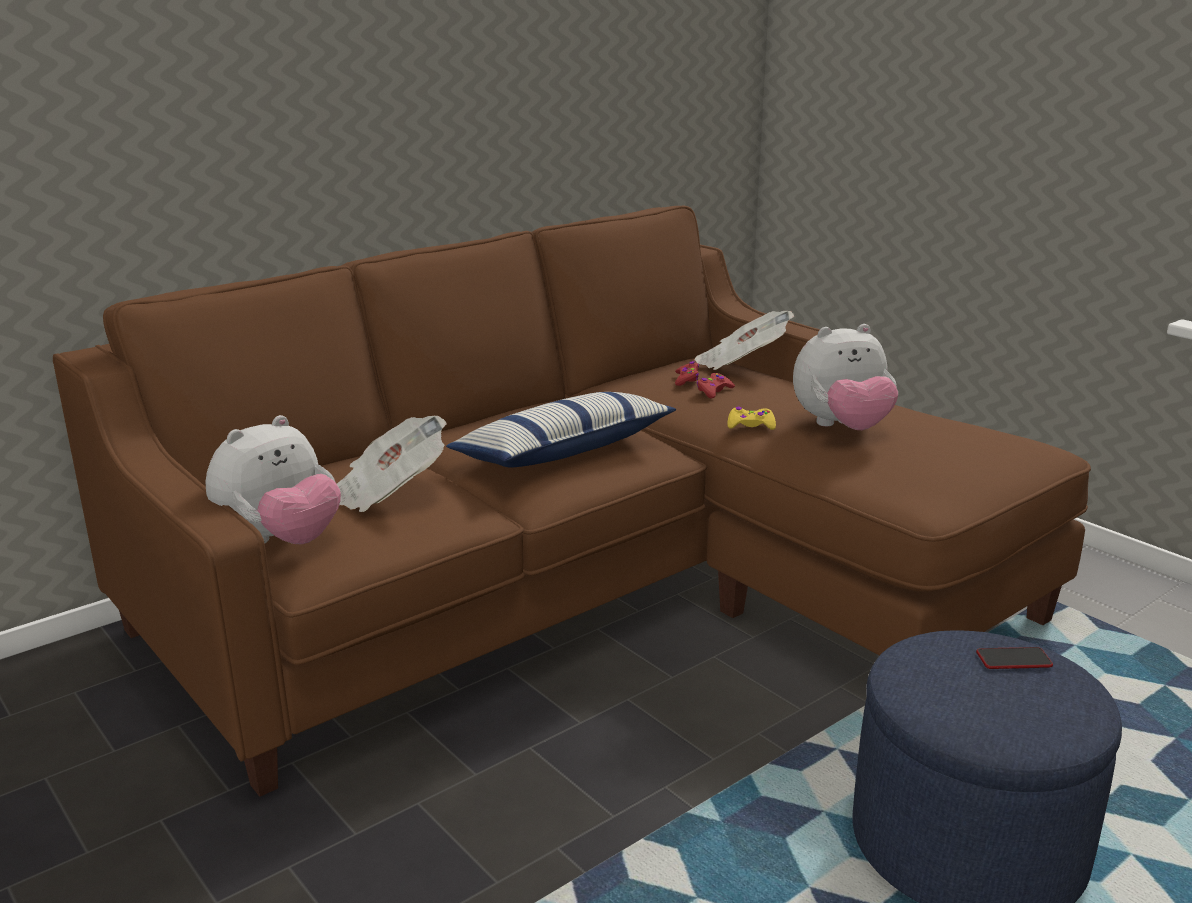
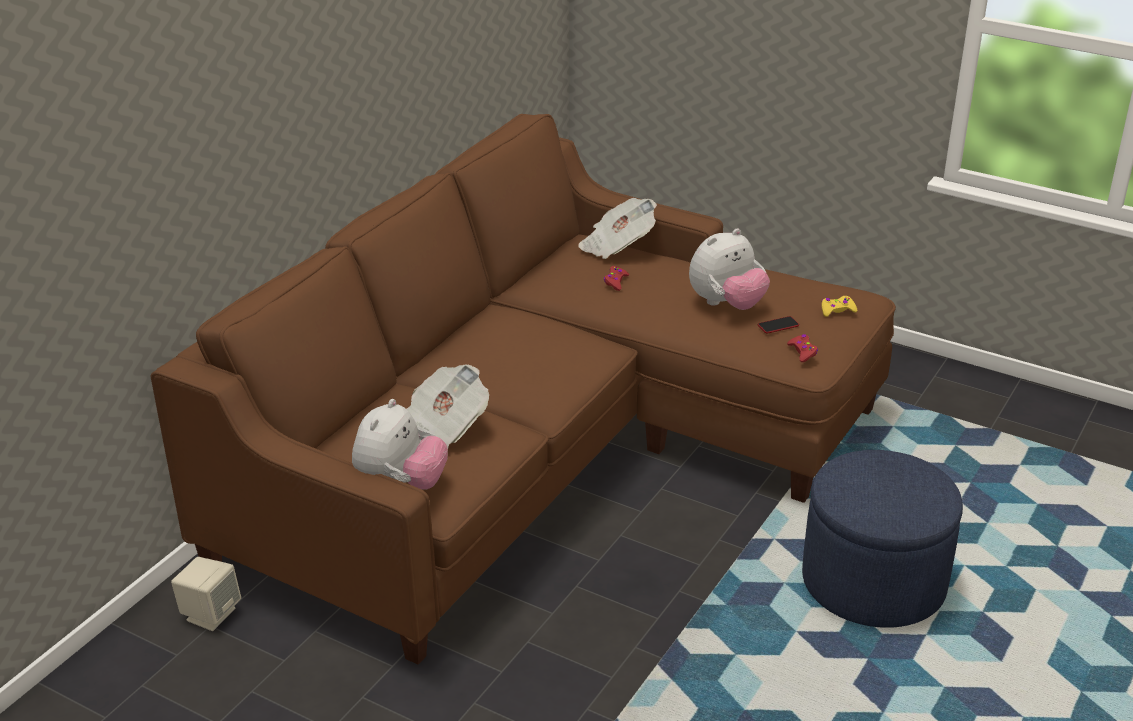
camera: 20 degrees left, 10 degrees up
pillow [446,392,676,468] -> none
red game controller [675,361,699,386] -> red game controller moved to [787,334,818,362]
yellow game controller [727,406,776,430] -> yellow game controller moved to [821,296,857,317]
phone [976,647,1053,669] -> phone moved to [758,316,799,334]
none -> beige speaker [171,557,241,631]

